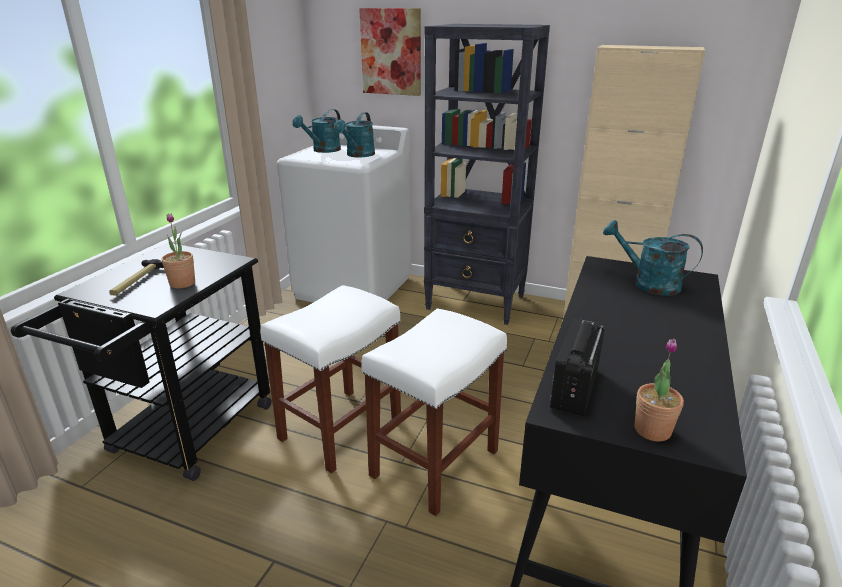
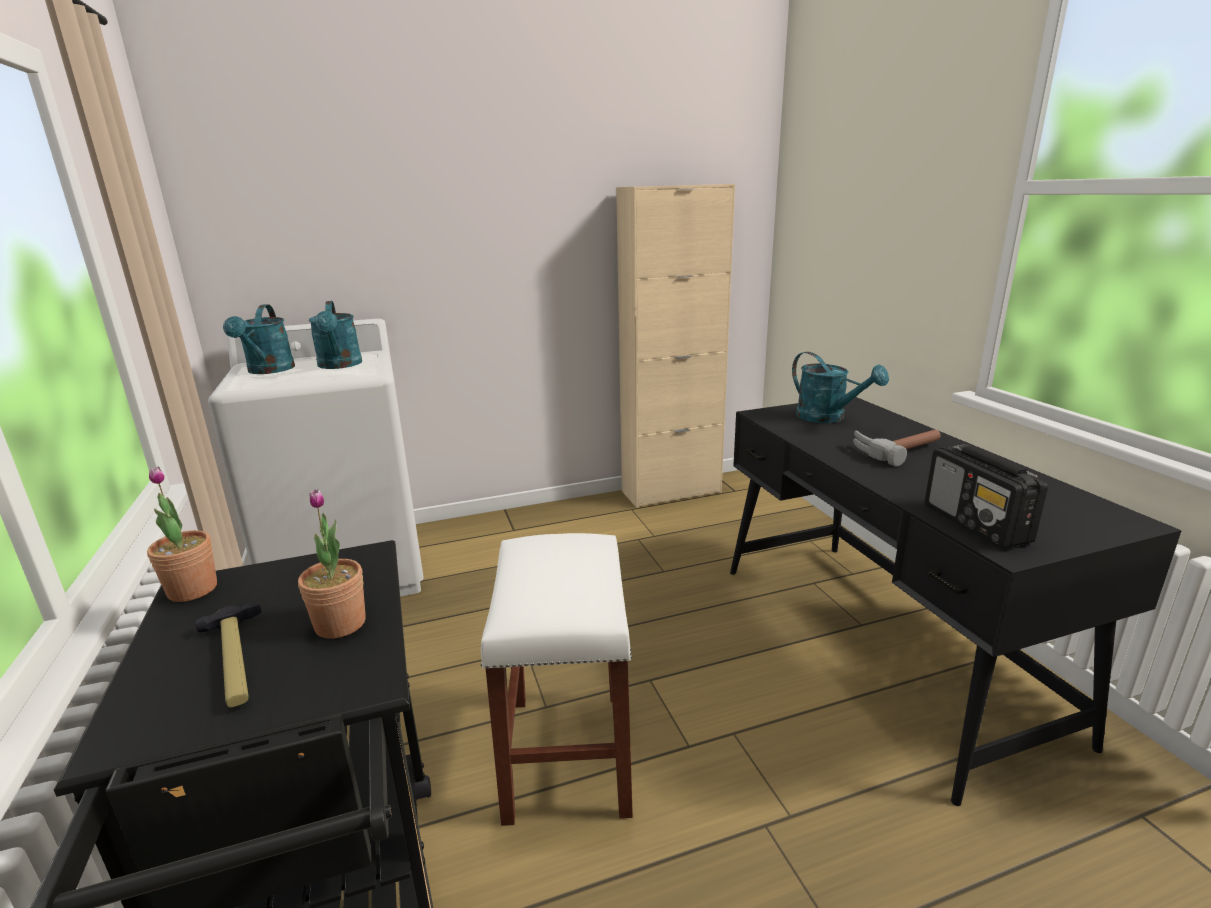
camera: 40 degrees left, 5 degrees down
picture [359,8,421,96] -> none
white stool [361,308,507,516] -> none
black bookcase [424,24,550,325] -> none
turquoise watering can [603,220,703,296] -> turquoise watering can turned 120 degrees counterclockwise [792,352,889,423]
potted plant [635,339,684,442] -> potted plant moved to [147,466,217,602]
none -> hammer [853,430,941,467]

